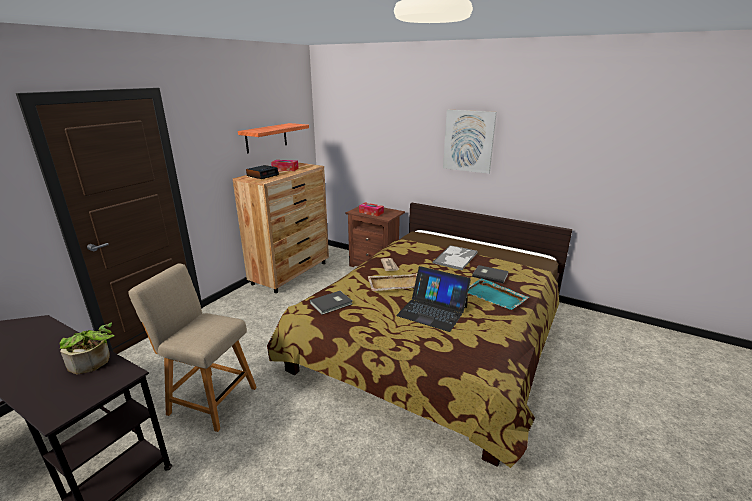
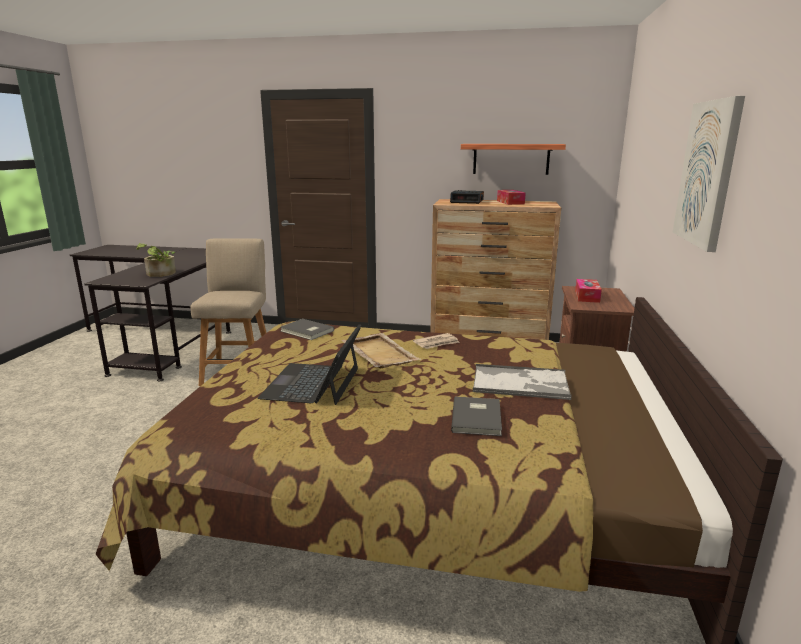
camera: 70 degrees right, 5 degrees down
turquoise tray [468,278,529,310] -> none

